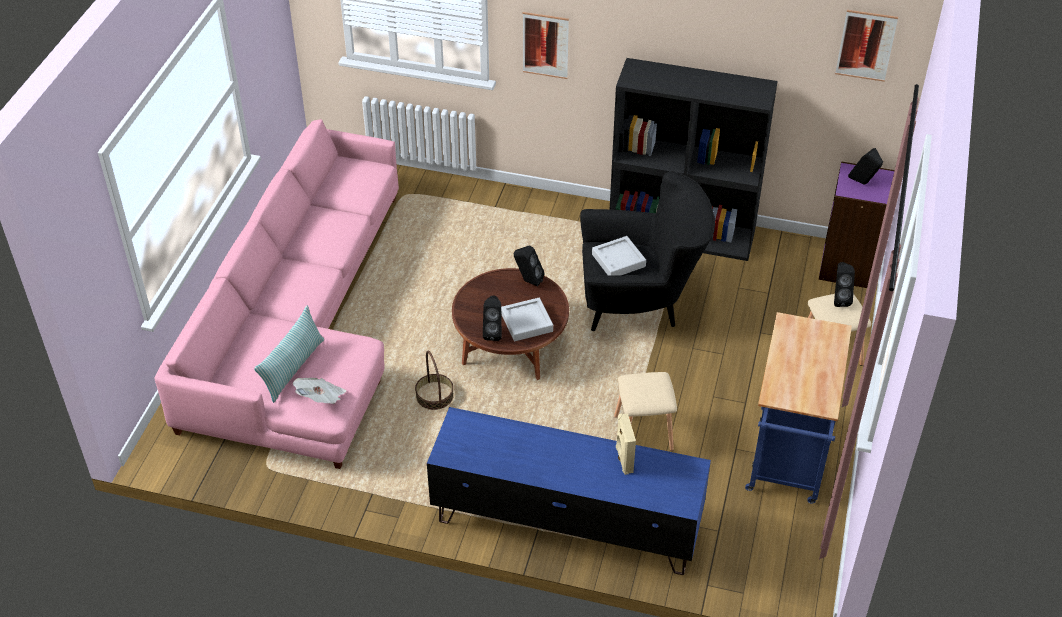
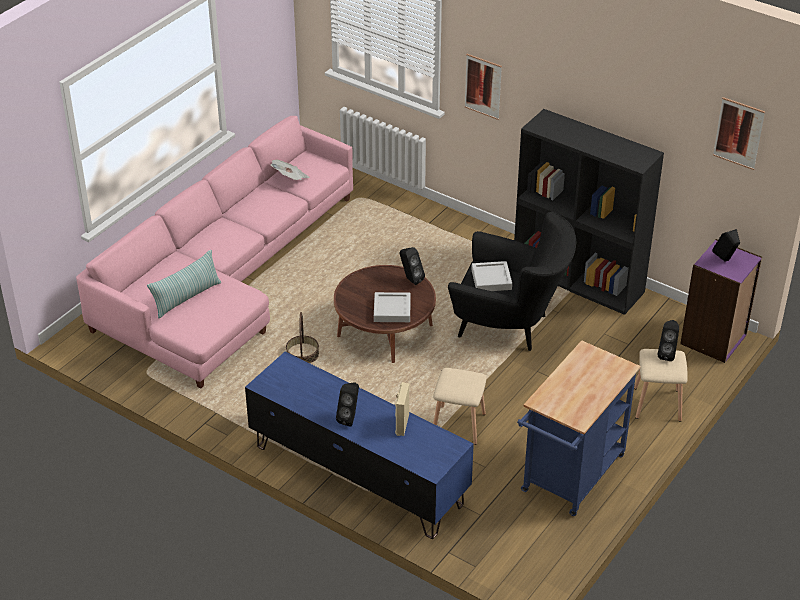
camera: 20 degrees right, 5 degrees down
newspaper [293,378,346,404] -> newspaper moved to [270,159,310,180]
black speaker [483,295,502,341] -> black speaker moved to [336,383,359,427]

